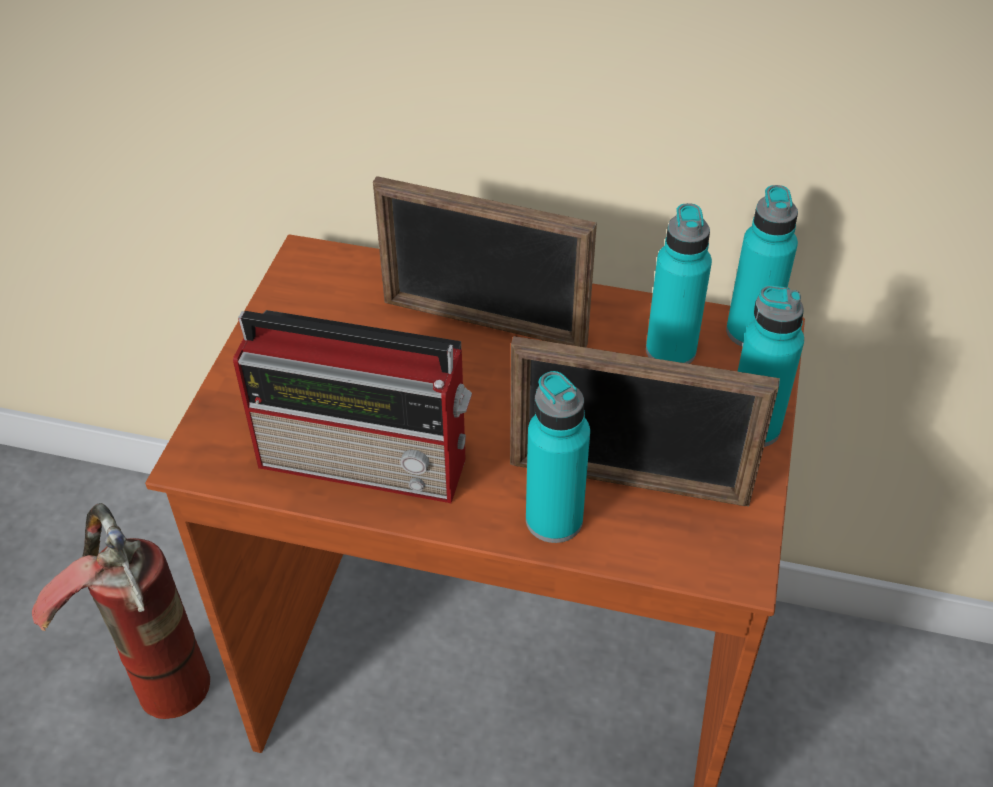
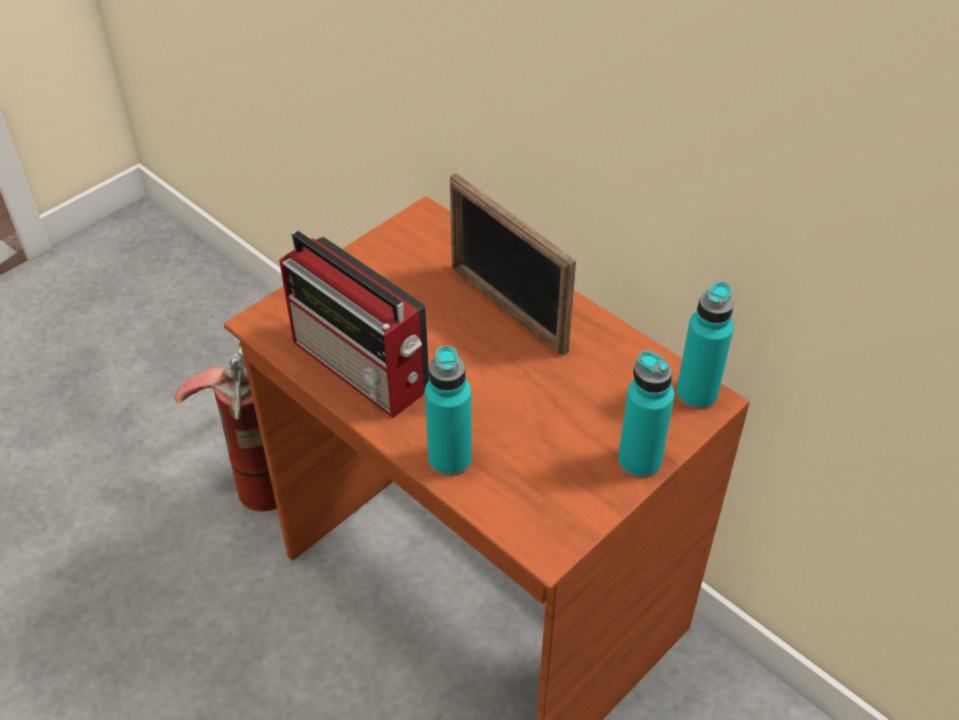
camera: 30 degrees right, 0 degrees up
picture frame [510,336,780,506] -> none
turquoise bottle [646,203,712,364] -> none

